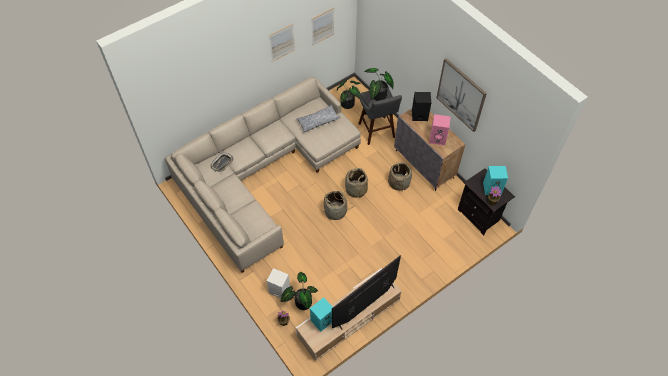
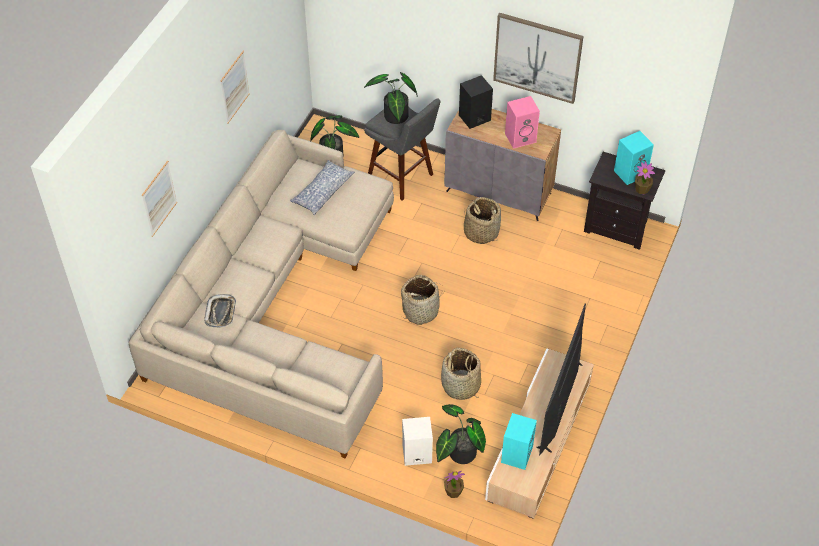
camera: 30 degrees left, 5 degrees down
picture [311,8,334,45] -> picture moved to [142,161,177,237]
basket [345,168,368,198] -> basket moved to [441,348,481,400]

